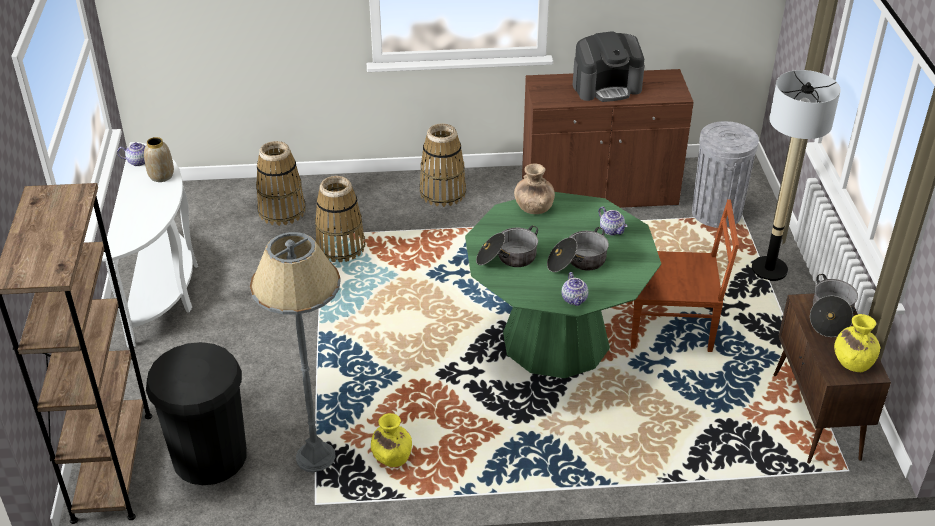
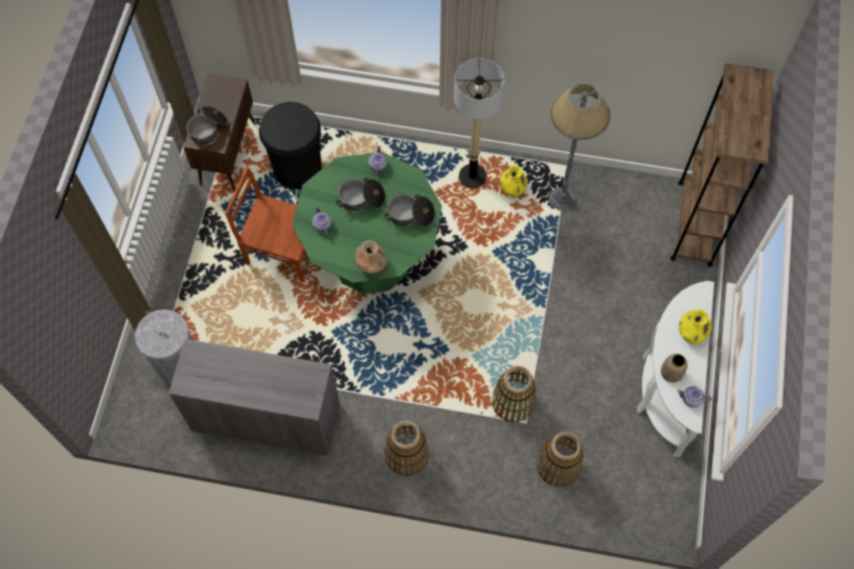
camera: 165 degrees left, 25 degrees up
black trash can [146,342,247,485] -> black trash can moved to [259,102,322,189]
brown cabinet [522,69,694,208] -> grey cabinet [168,339,340,456]
coffee machine [573,31,645,102] -> none
floor lamp [752,70,841,281] -> floor lamp moved to [454,58,505,188]
yellow vase [834,314,880,372] -> yellow vase moved to [678,309,712,344]

